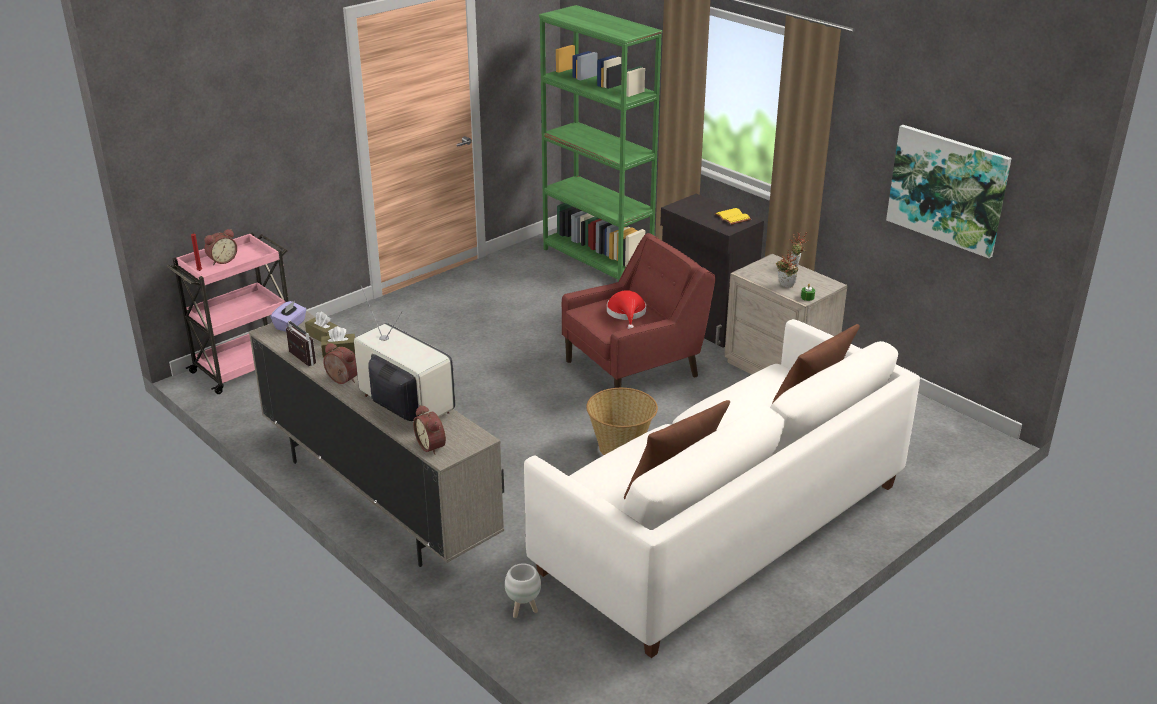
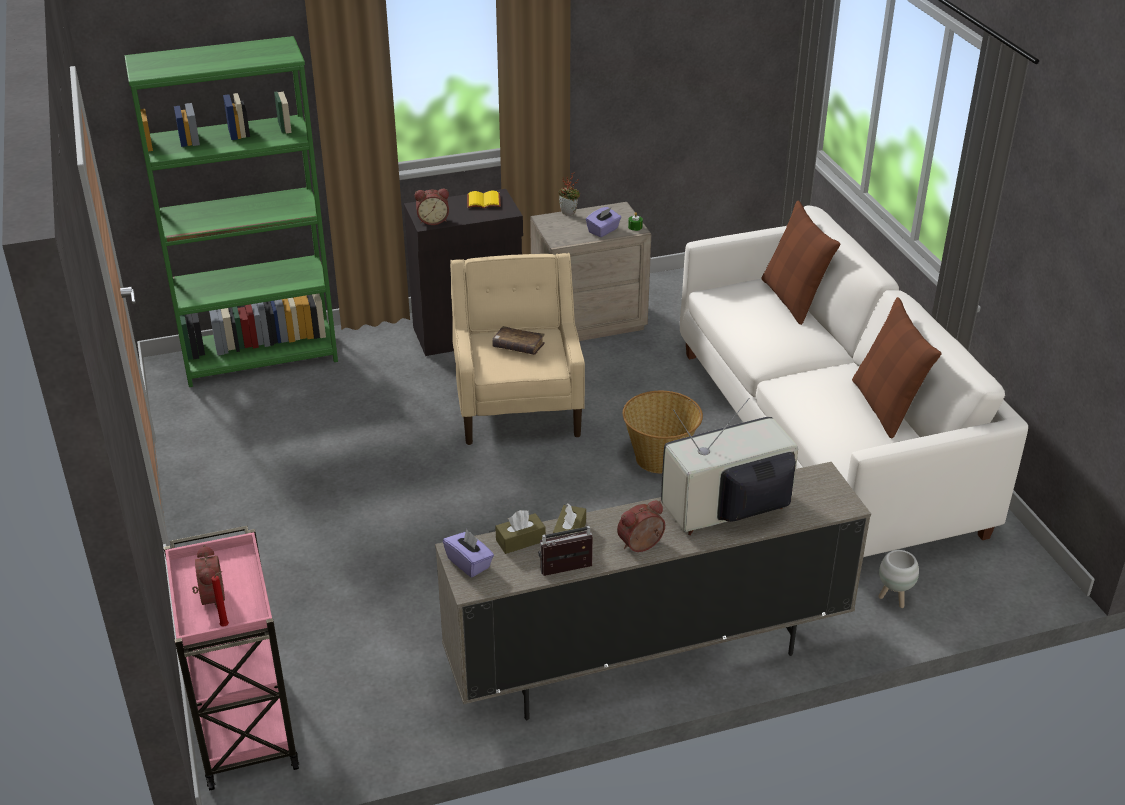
camera: 65 degrees left, 5 degrees up
alarm clock [413,405,446,455] -> alarm clock moved to [415,189,449,225]
red armchair [562,233,715,388] -> beige armchair [450,253,585,445]
red hat [607,290,646,329] -> brown book [492,326,545,355]
potted plant [776,250,798,288] -> purple tissue box [586,207,621,237]
picture [886,125,1012,258] -> none

